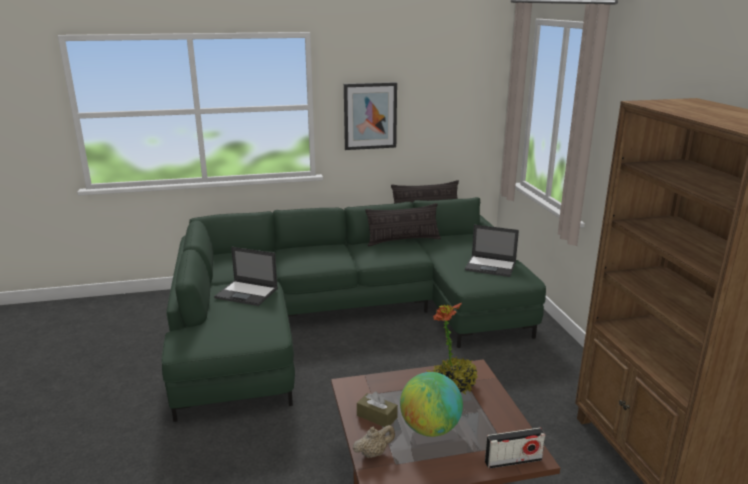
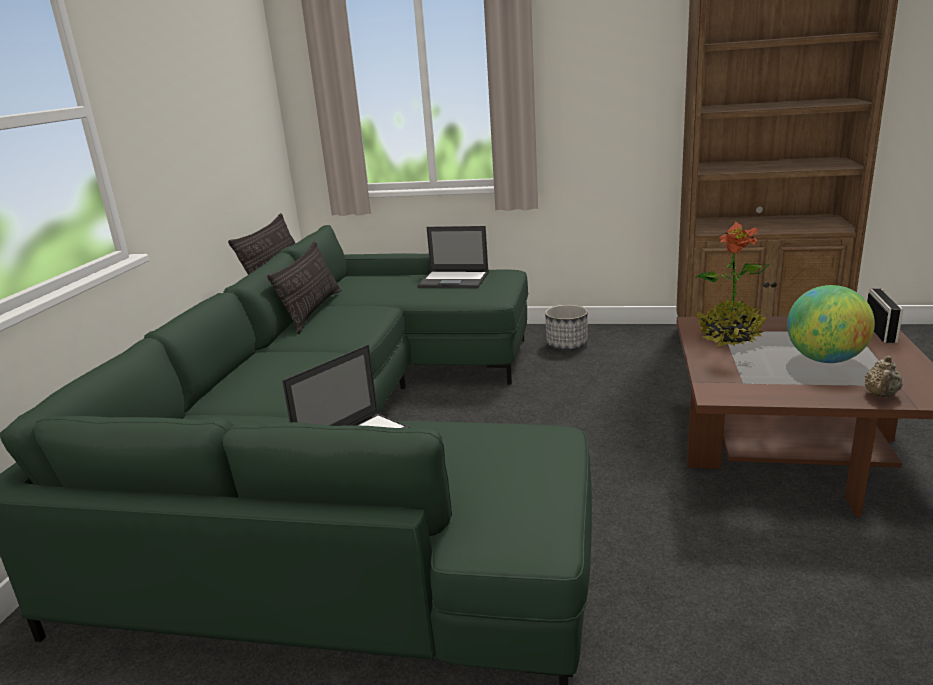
camera: 65 degrees left, 0 degrees up
picture [344,82,397,150] -> none
beige teapot [353,425,395,458] -> beige teapot turned 150 degrees counterclockwise [865,356,903,397]
brown tissue box [357,391,398,427] -> none
laptop [465,225,519,277] -> laptop turned 60 degrees clockwise [417,226,489,288]
none -> planter [545,305,588,350]

